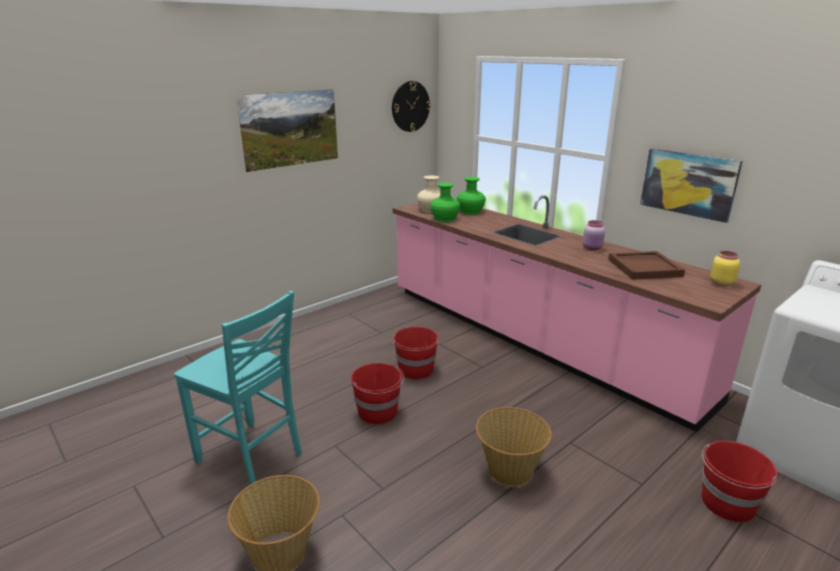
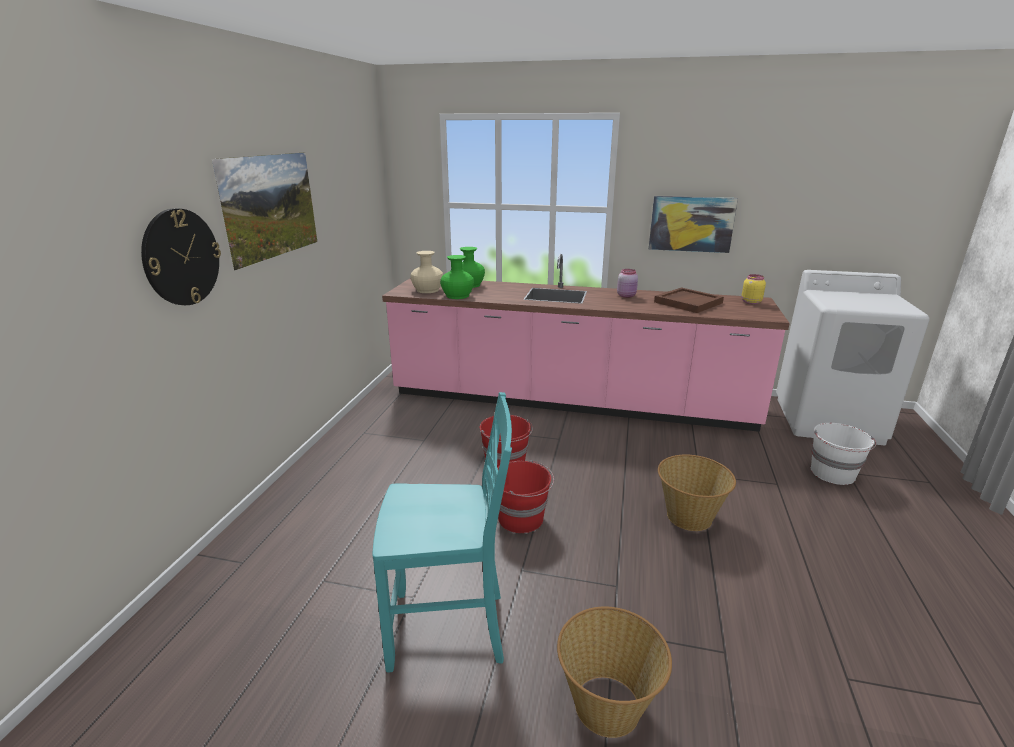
camera: 35 degrees left, 0 degrees up
wall clock [392,81,431,132] -> wall clock moved to [141,208,221,305]
red bucket [701,441,778,523] -> white bucket [811,423,876,485]

